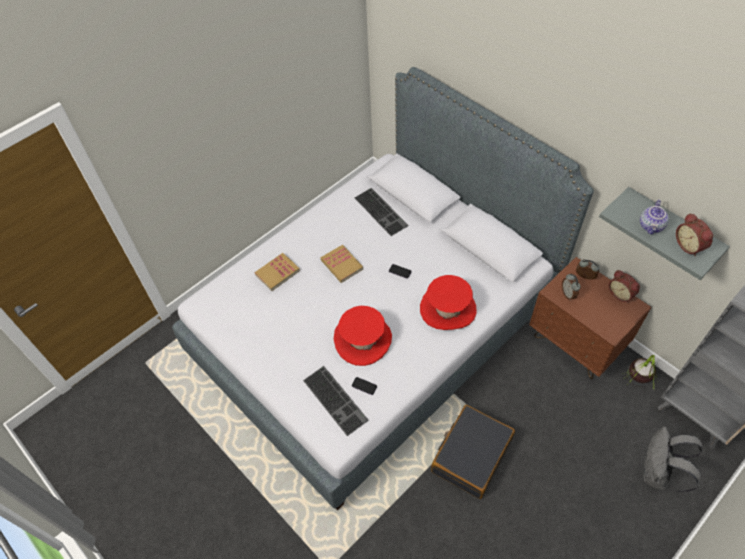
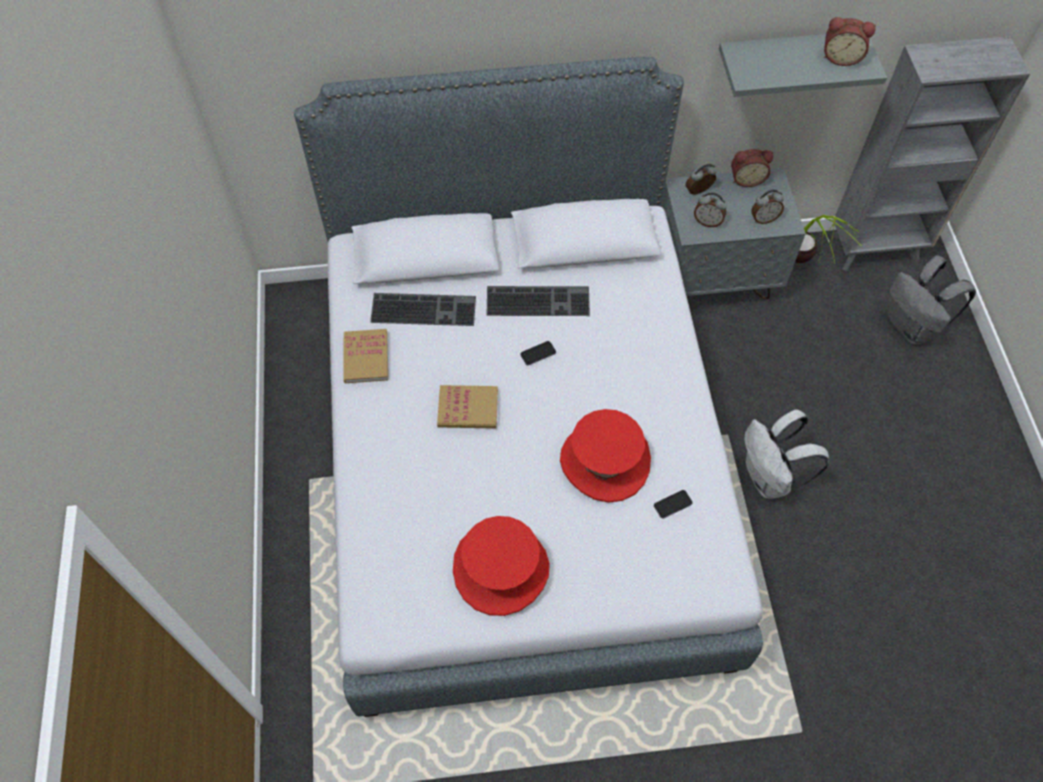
camera: 55 degrees left, 5 degrees up
book [254,253,300,291] -> book moved to [343,329,388,383]
keyboard [303,366,368,436] -> keyboard moved to [486,286,590,316]
red hat [420,275,477,330] -> red hat moved to [453,516,550,616]
black suitcase [431,405,515,499] -> white backpack [744,409,829,499]
brown nightstand [529,257,651,379] -> grey nightstand [661,168,806,299]
teapot [640,200,669,234] -> none
none -> alarm clock [751,190,784,224]

